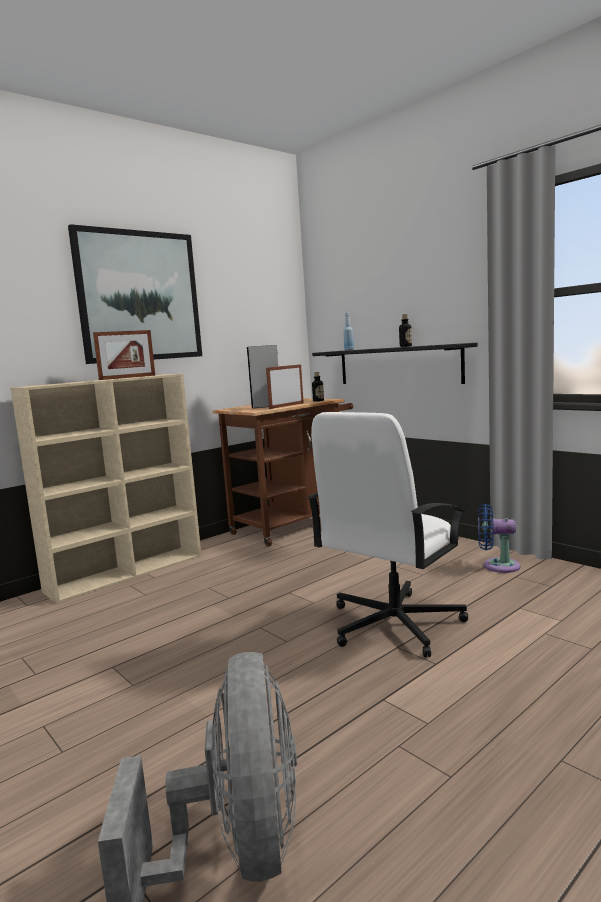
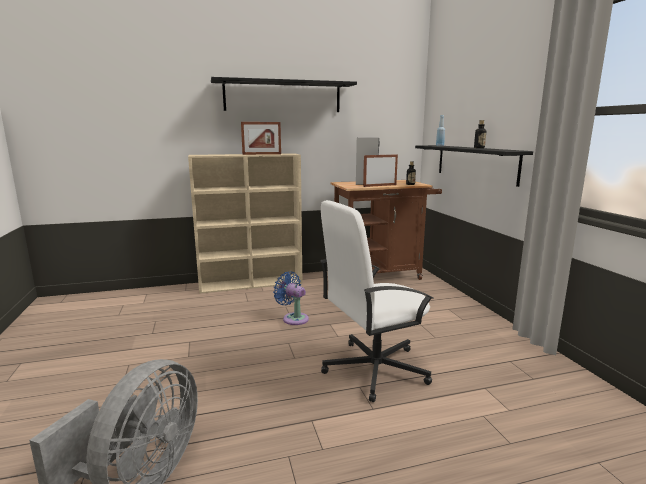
camera: 25 degrees right, 5 degrees up
picture [68,224,202,364] -> black shelf [211,77,357,112]
blue fan [478,504,520,573] -> blue fan moved to [273,271,309,325]

